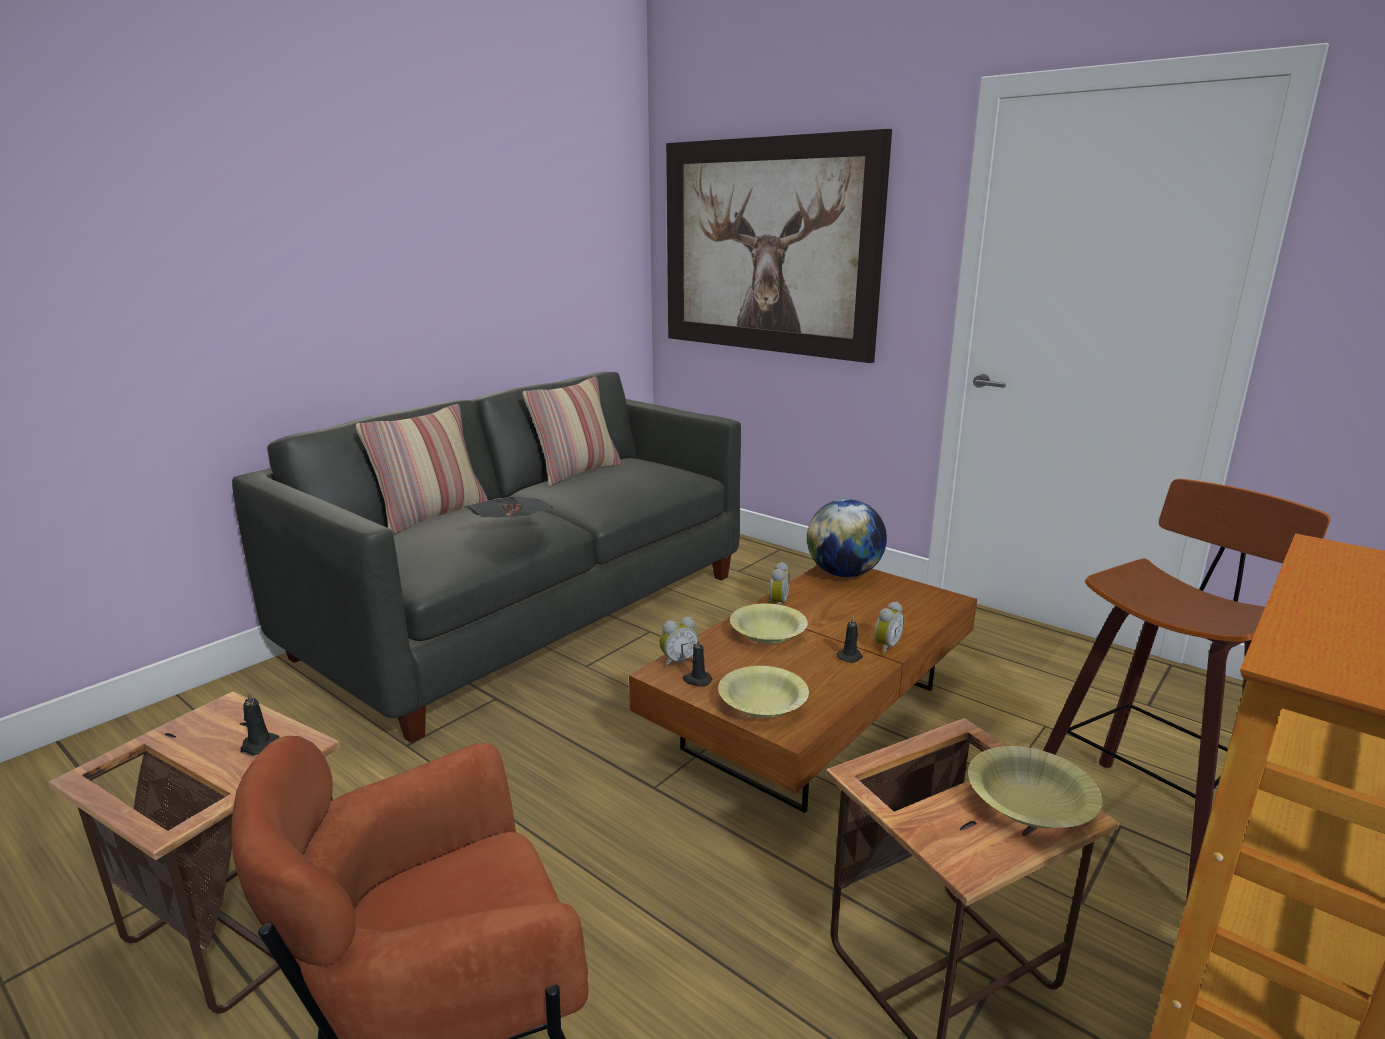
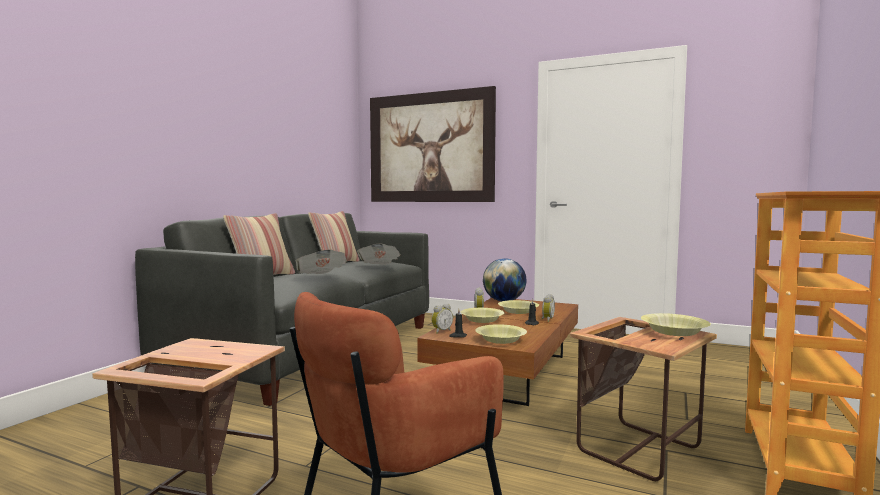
camera: 15 degrees left, 15 degrees down
black candle [240,690,280,755] -> none
stool [1043,479,1330,902] -> none
none -> newspaper [356,243,401,264]
none -> yellow bowl [498,300,539,314]

